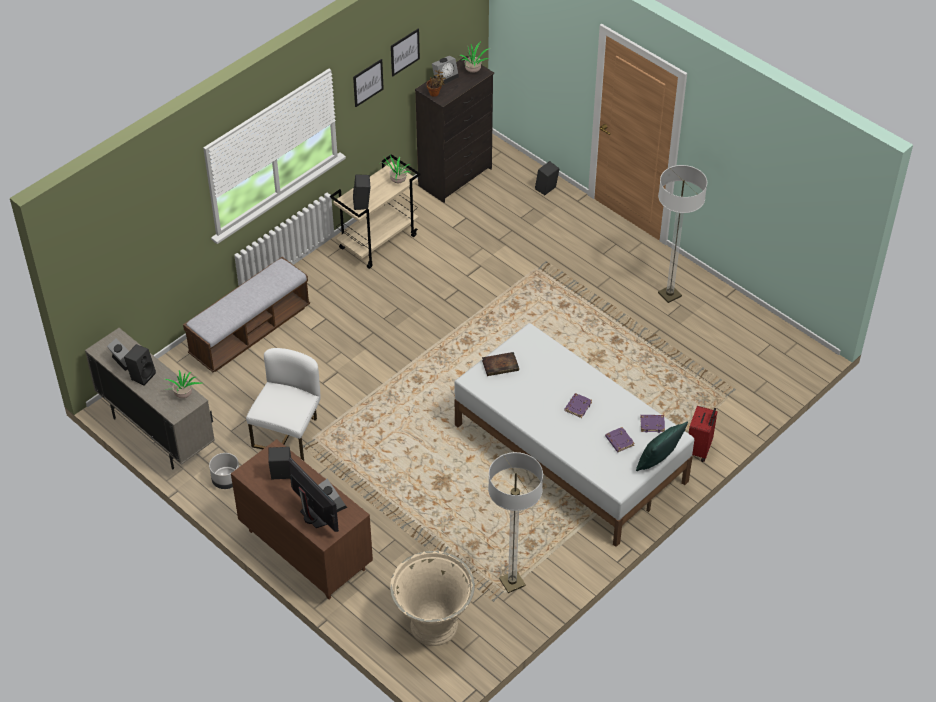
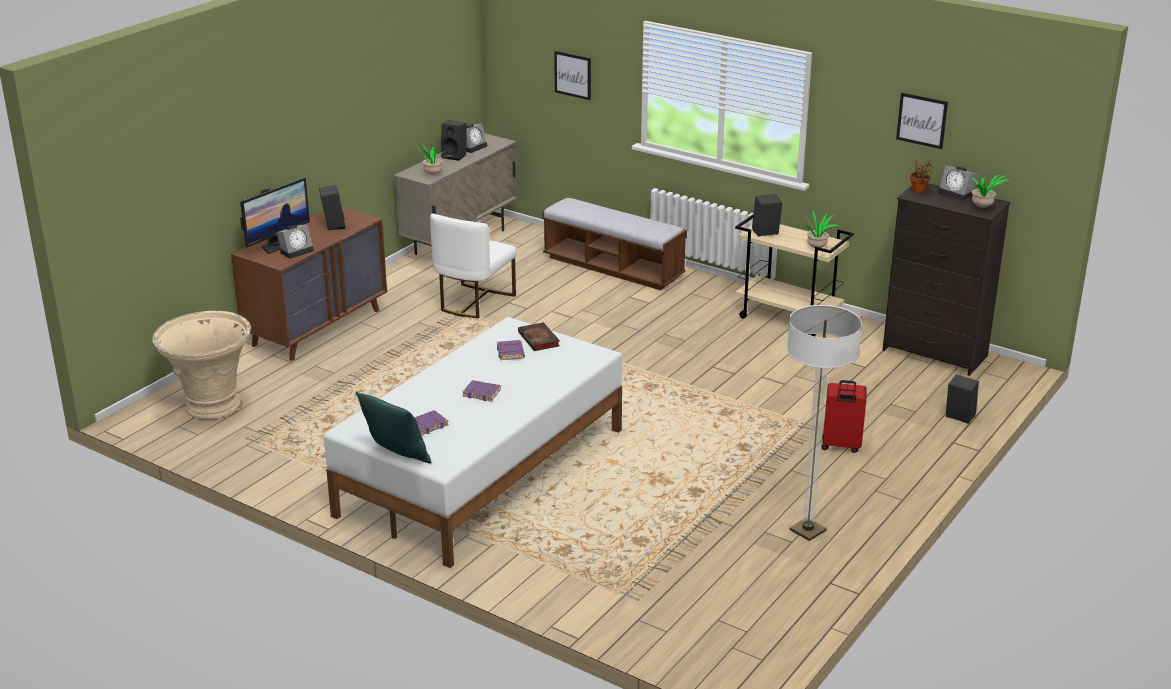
camera: 80 degrees right, 20 degrees down
grey planter [209,453,239,489] -> none
white chair [246,348,321,461] -> white chair turned 105 degrees clockwise [430,213,516,318]
picture [353,59,384,107] -> picture moved to [554,51,591,100]
floor lamp [488,452,543,593] -> none
purple book [640,415,665,433] -> purple book moved to [497,340,525,360]
red suitcase [688,406,718,462] -> red suitcase moved to [822,380,867,453]

